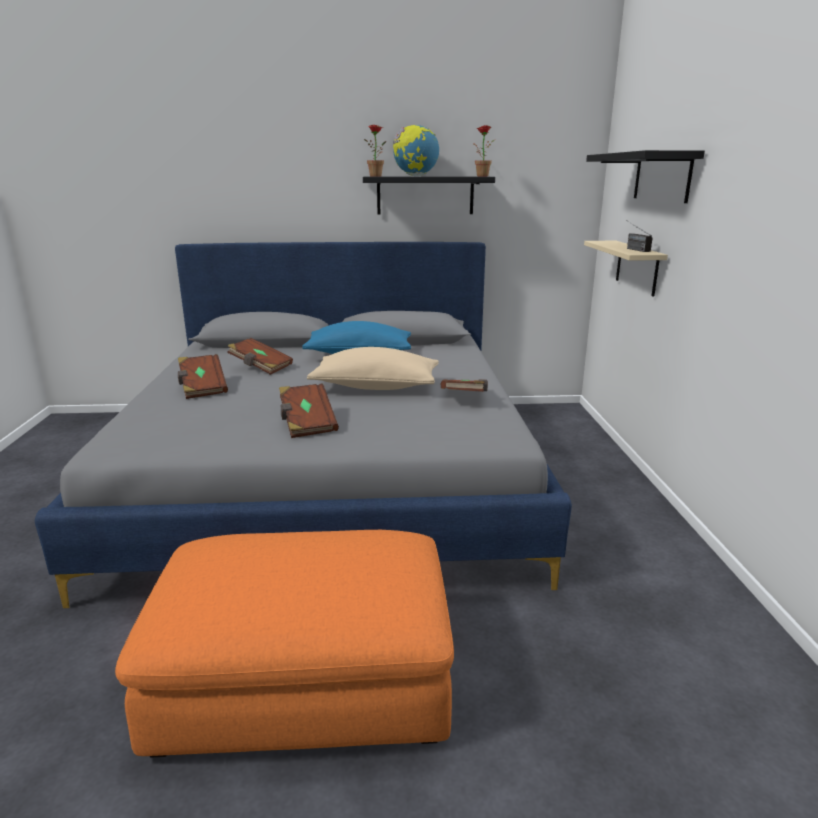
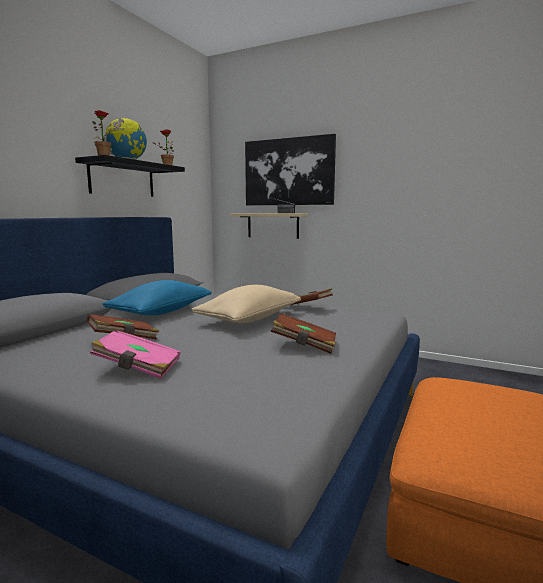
camera: 60 degrees left, 10 degrees down
brown book [178,354,228,399] -> pink book [90,329,181,379]
black shelf [586,150,705,203] -> picture [245,134,336,205]

